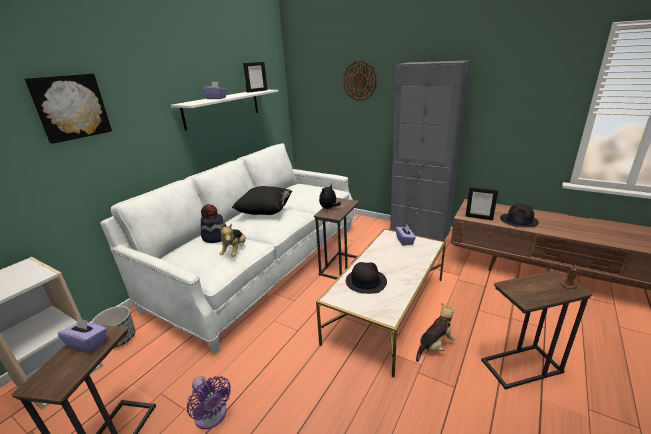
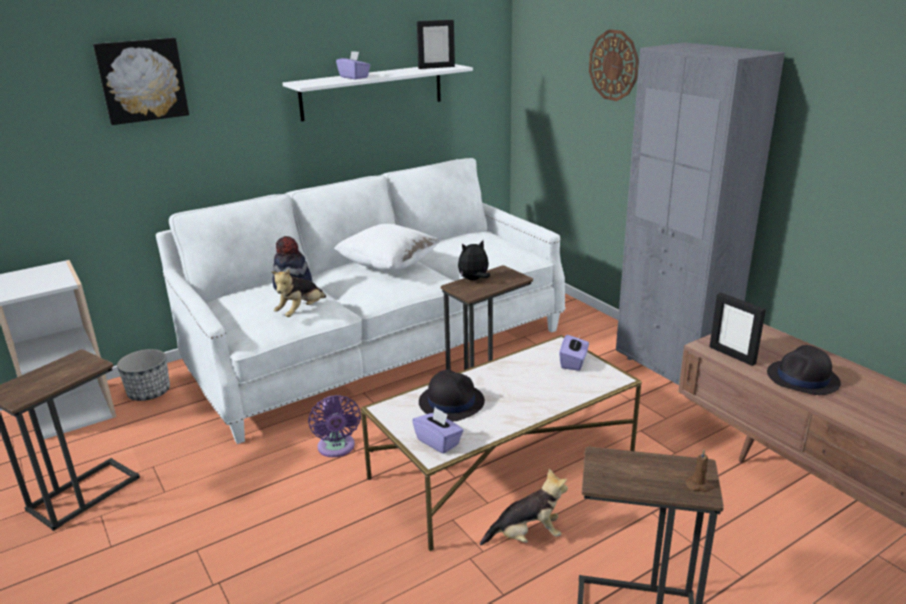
camera: 25 degrees right, 0 degrees up
purple tissue box [58,318,107,353] -> purple tissue box moved to [412,407,464,454]
purple fan [187,376,231,429] -> purple fan moved to [308,395,361,457]
black pillow [232,186,292,215] -> white pillow [334,224,440,271]

